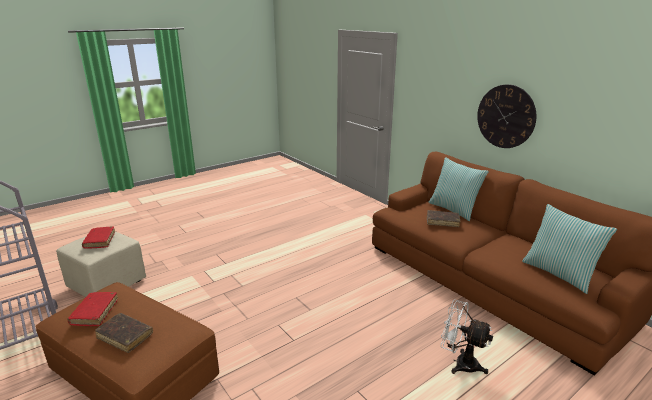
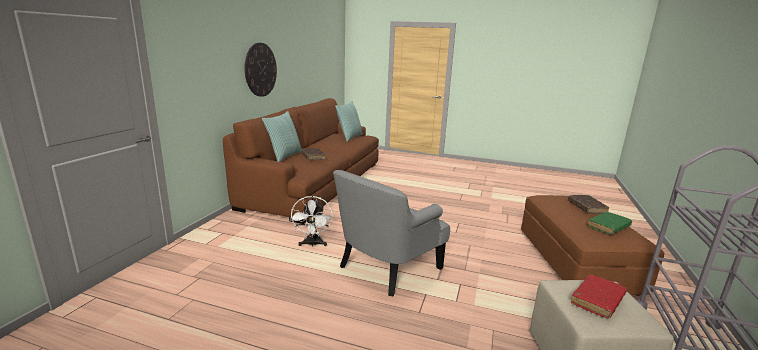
camera: 125 degrees left, 5 degrees down
red book [67,292,118,326] -> green book [587,212,632,235]
white fan [441,300,493,374] -> white fan moved to [290,196,333,247]
none -> grey armchair [333,170,450,296]

